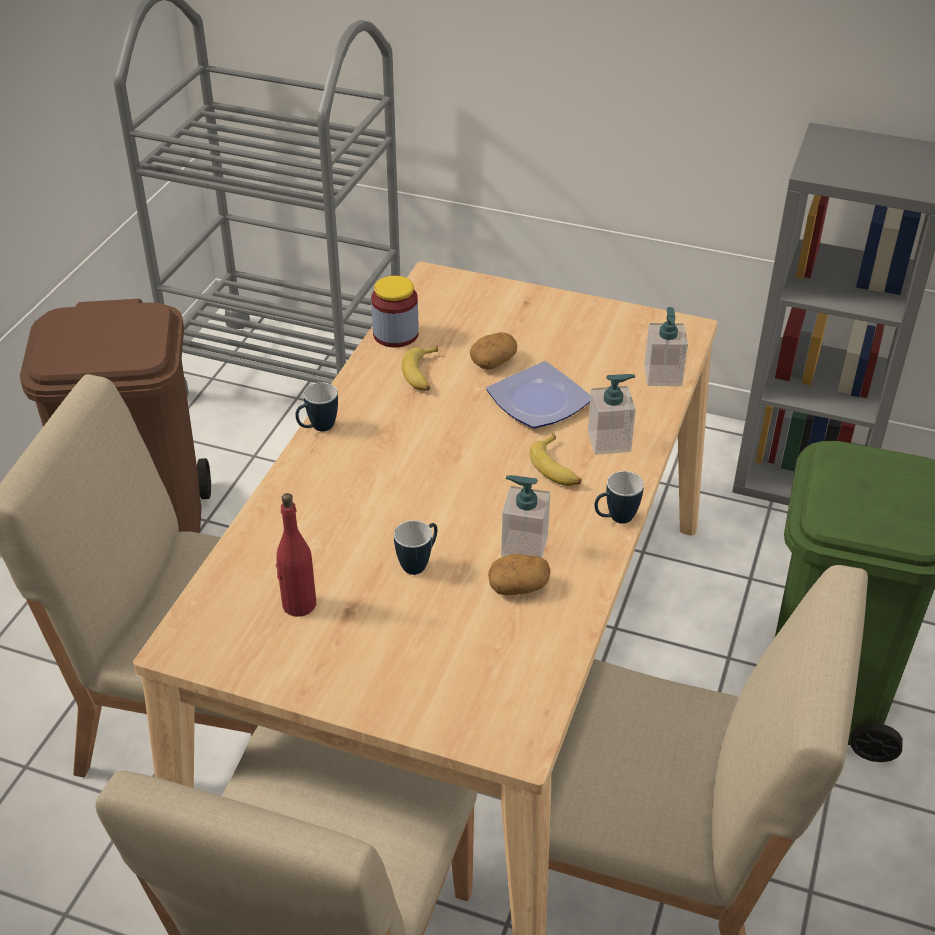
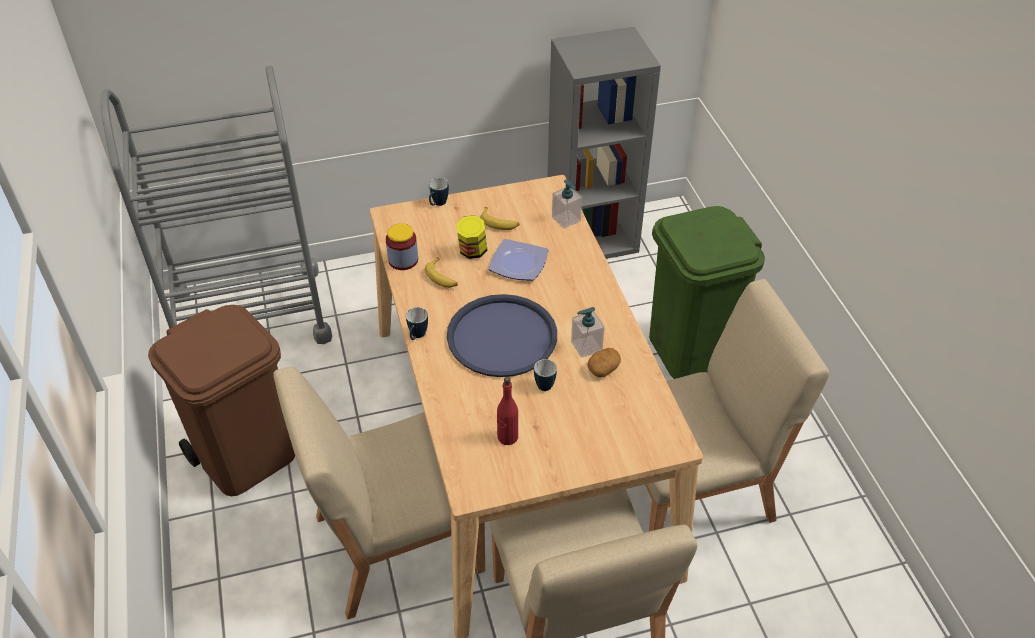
camera: 35 degrees left, 5 degrees up
potato [470,332,517,370] -> jar [456,215,487,259]
banana [529,434,582,486] -> banana moved to [481,207,520,230]
soap dispenser [588,374,636,455] -> none
mug [594,471,644,524] -> mug moved to [429,178,449,206]
none -> blue tray [447,294,557,377]

